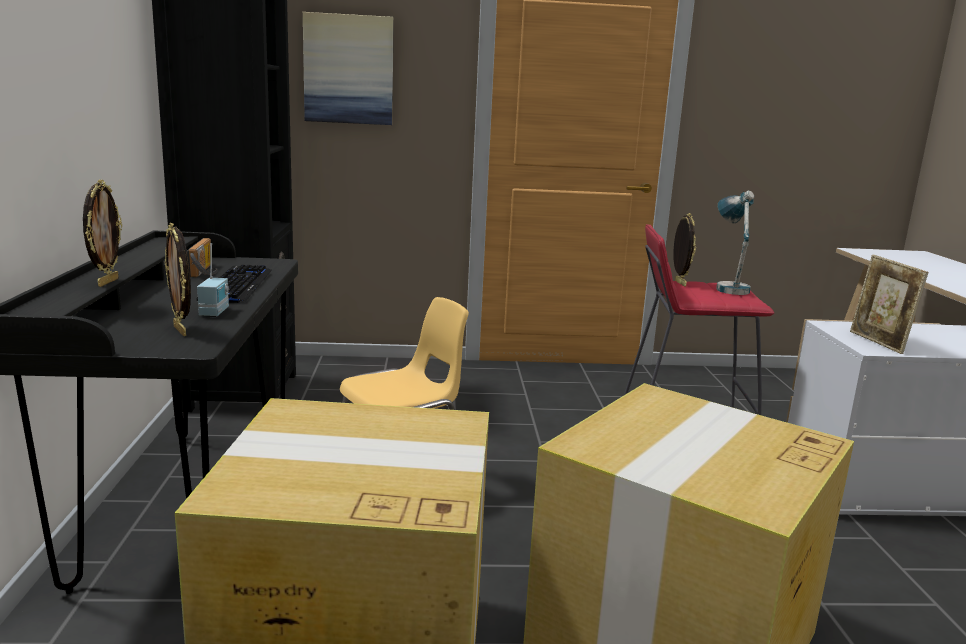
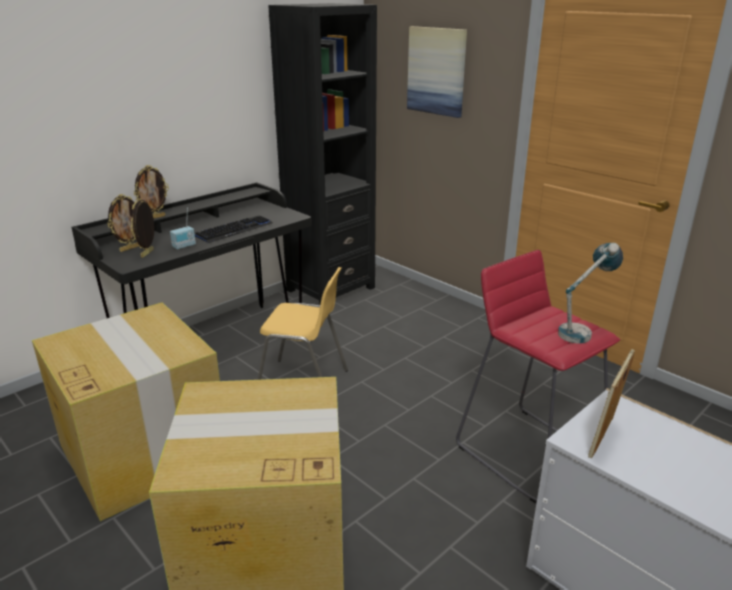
camera: 50 degrees right, 10 degrees up
radio [187,238,217,277] -> none
picture frame [673,213,696,287] -> picture frame moved to [107,194,139,252]

